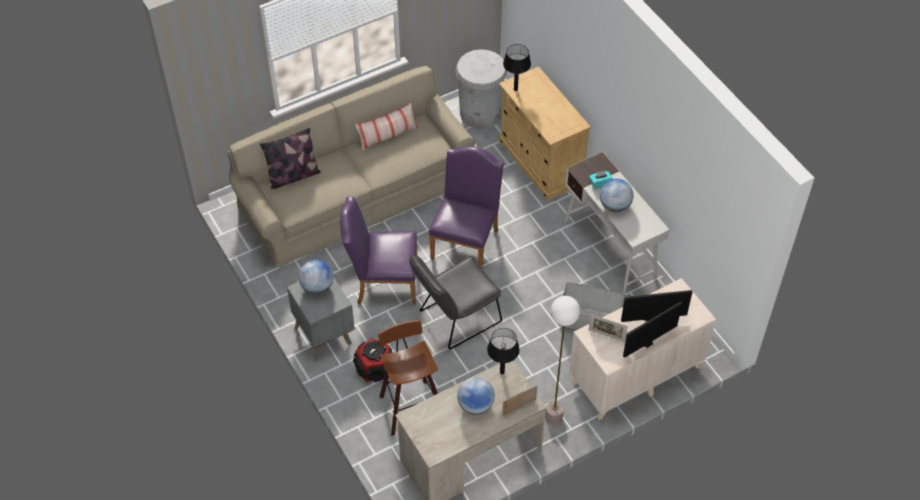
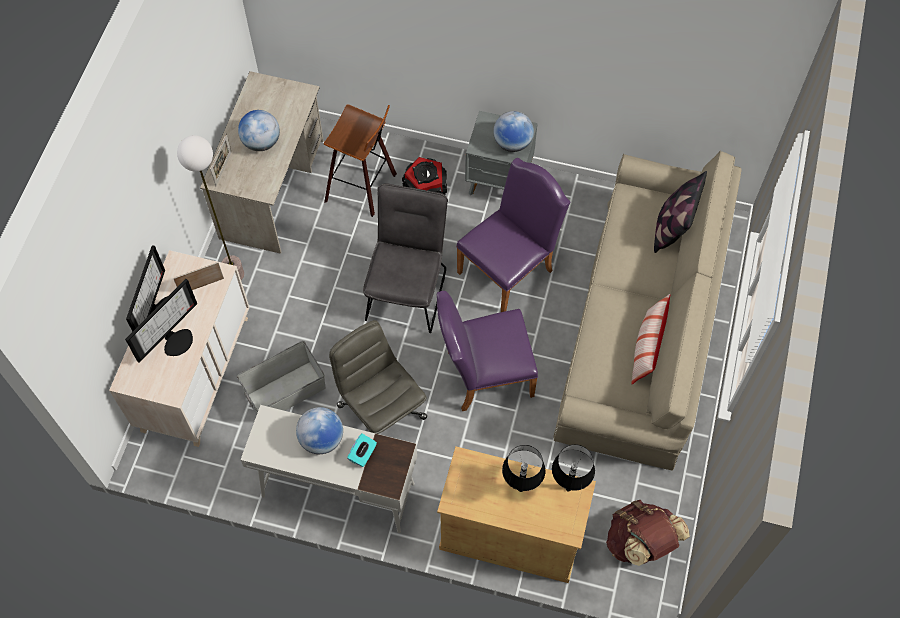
camera: 135 degrees right, 10 degrees up
purple chair [429,146,504,268] -> purple chair turned 105 degrees clockwise [437,291,538,411]
white trash can [455,49,507,129] -> brown backpack [606,500,690,566]
black table lamp [487,328,520,374] -> black table lamp moved to [502,445,545,492]
none -> grey office chair [329,320,427,434]

